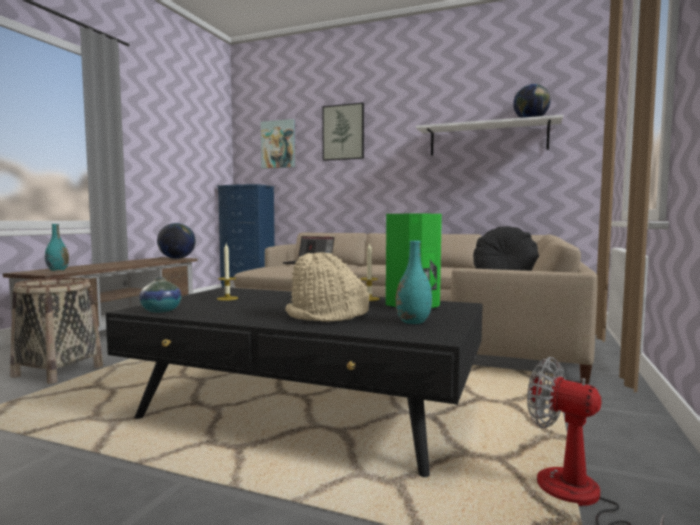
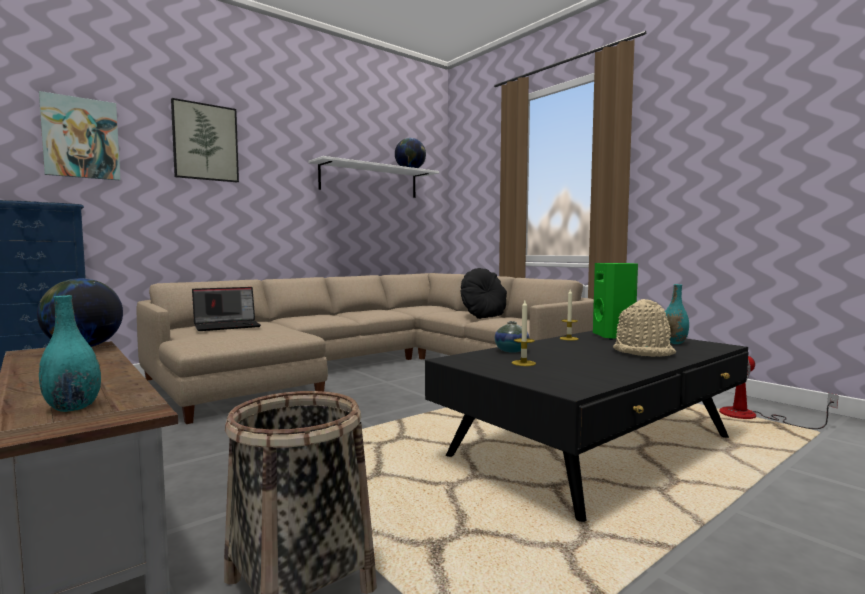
camera: 60 degrees left, 0 degrees up
vase [139,277,182,313] -> vase moved to [495,321,529,352]

